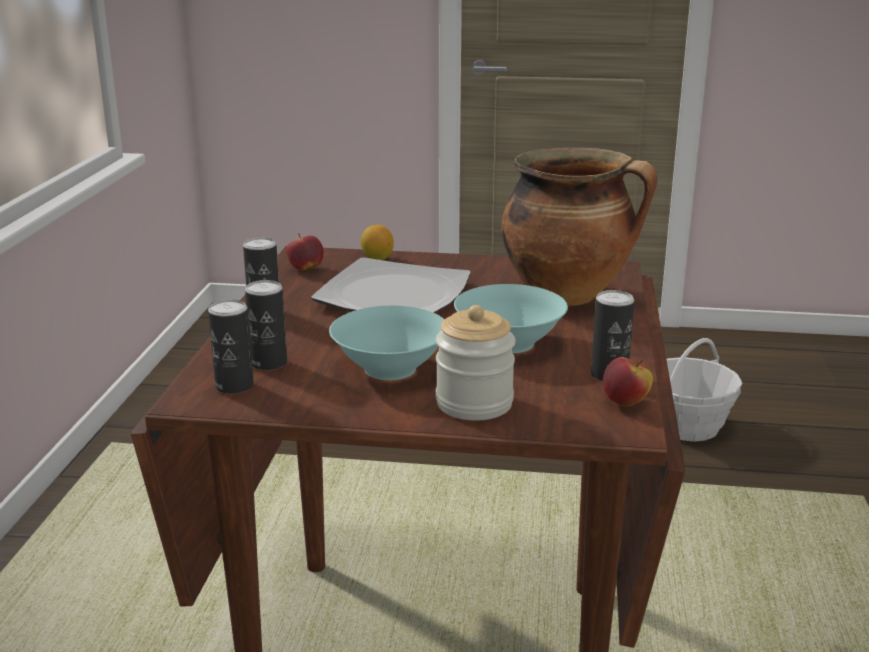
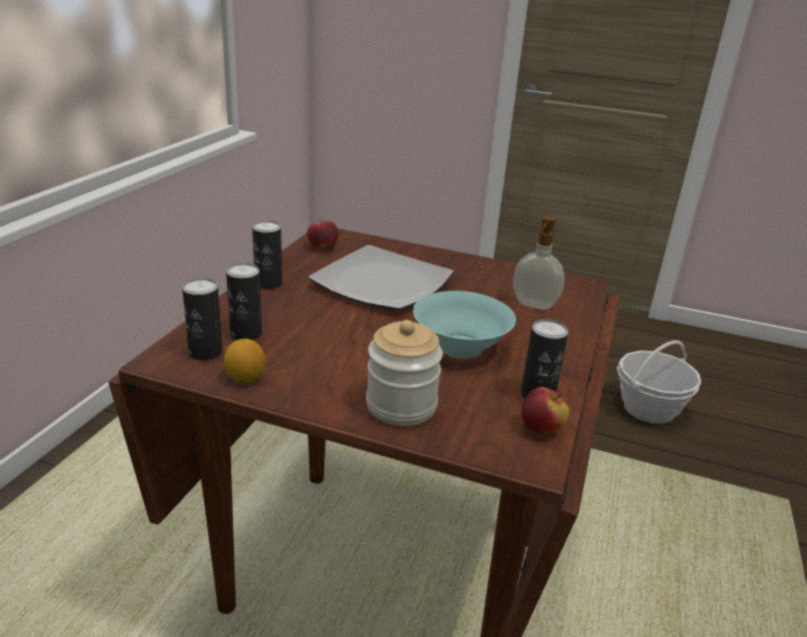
camera: 10 degrees right, 5 degrees up
turquoise bowl [329,306,445,380] -> none
lemon [361,225,394,260] -> lemon moved to [224,339,265,383]
cooking pot [501,147,657,306] -> soap dispenser [513,216,565,310]

